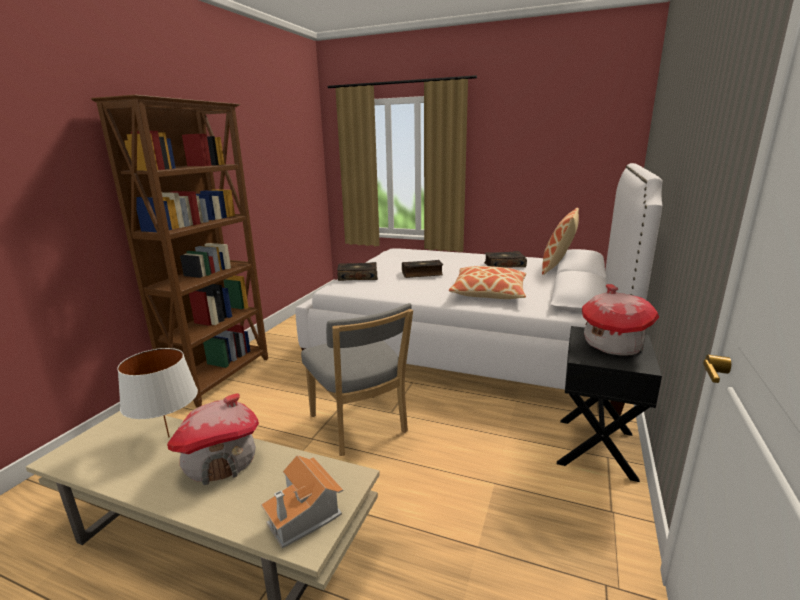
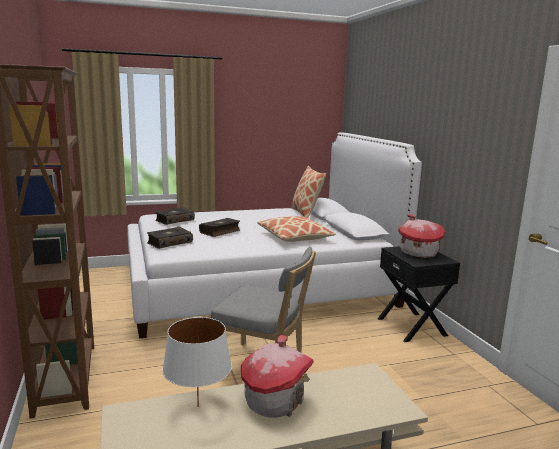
camera: 40 degrees left, 5 degrees down
toy house [261,455,344,548] -> none
book [484,251,527,268] -> book moved to [155,207,195,225]

